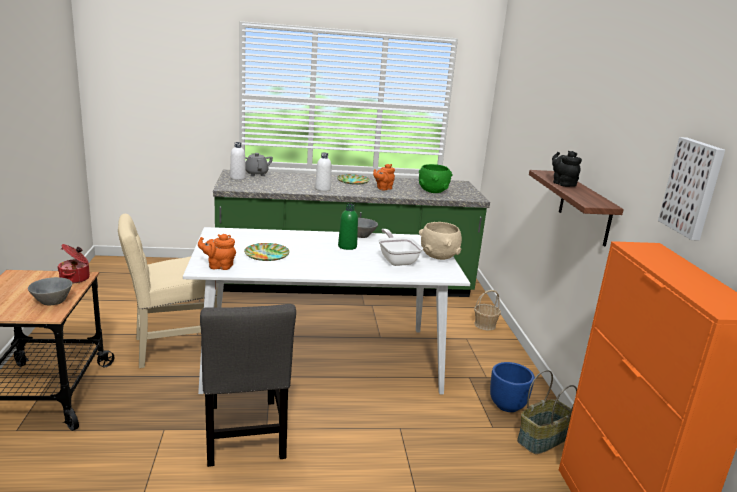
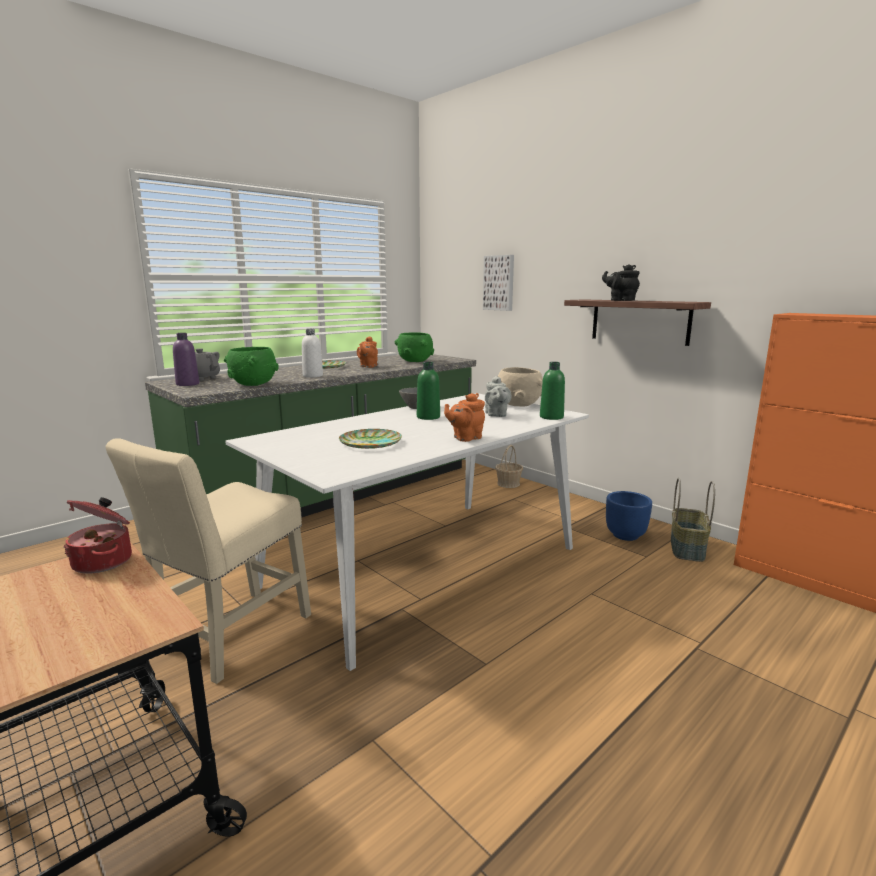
camera: 35 degrees left, 5 degrees down
grey bowl [28,277,72,305] -> none
orange teapot [198,234,236,270] -> orange teapot moved to [444,393,485,442]
grey chair [200,304,296,467] -> none
white bottle [230,142,246,180] -> purple bottle [173,333,199,386]
frying pan [378,229,423,266] -> grey teapot [485,376,511,417]
picture [658,137,725,241] -> picture moved to [483,255,514,311]
none -> green bowl [224,347,279,386]
none -> green bottle [540,362,565,420]

